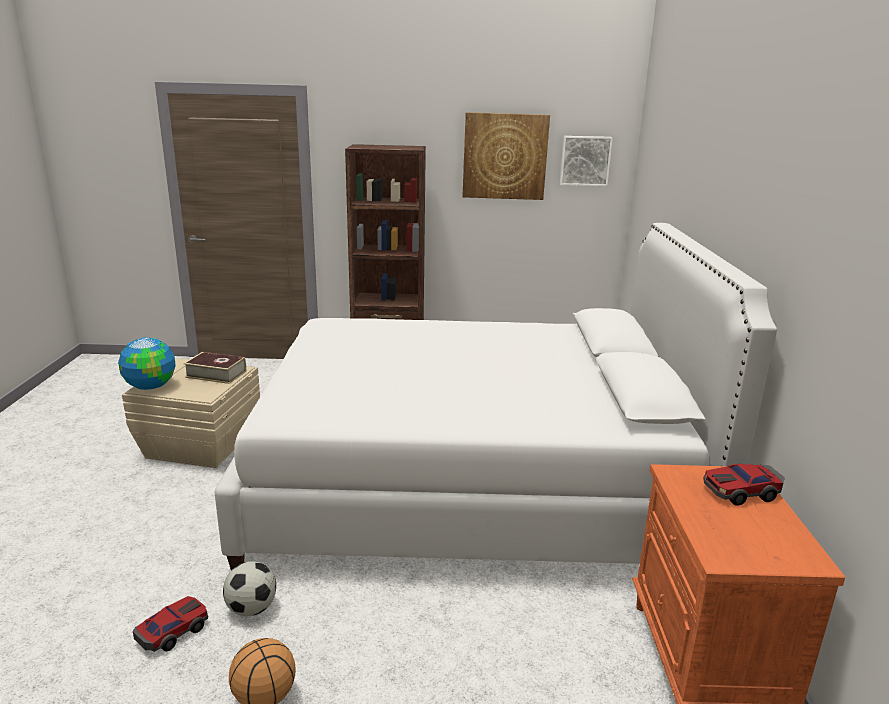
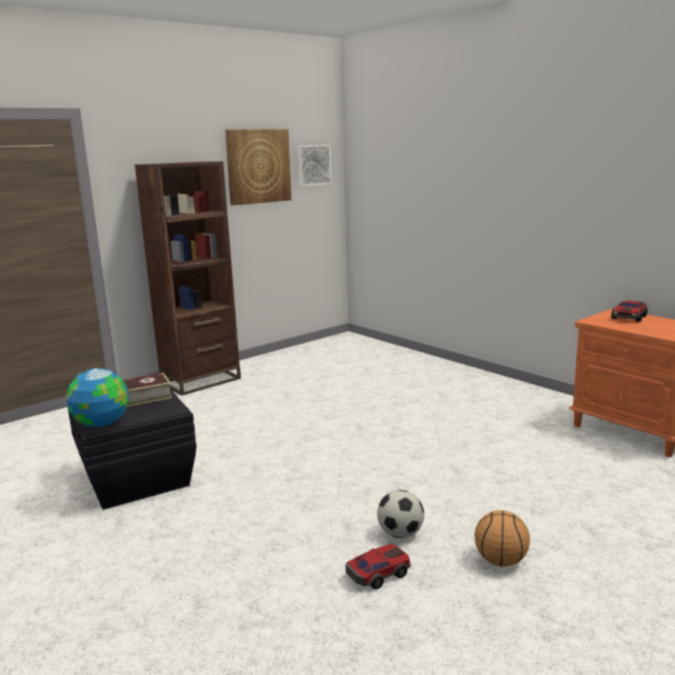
camera: 40 degrees left, 5 degrees down
beige storage box [122,359,260,468] -> black storage box [68,389,196,510]
toy car [133,596,208,652] -> toy car turned 60 degrees clockwise [345,544,411,589]
white bed [215,223,777,570] -> none

